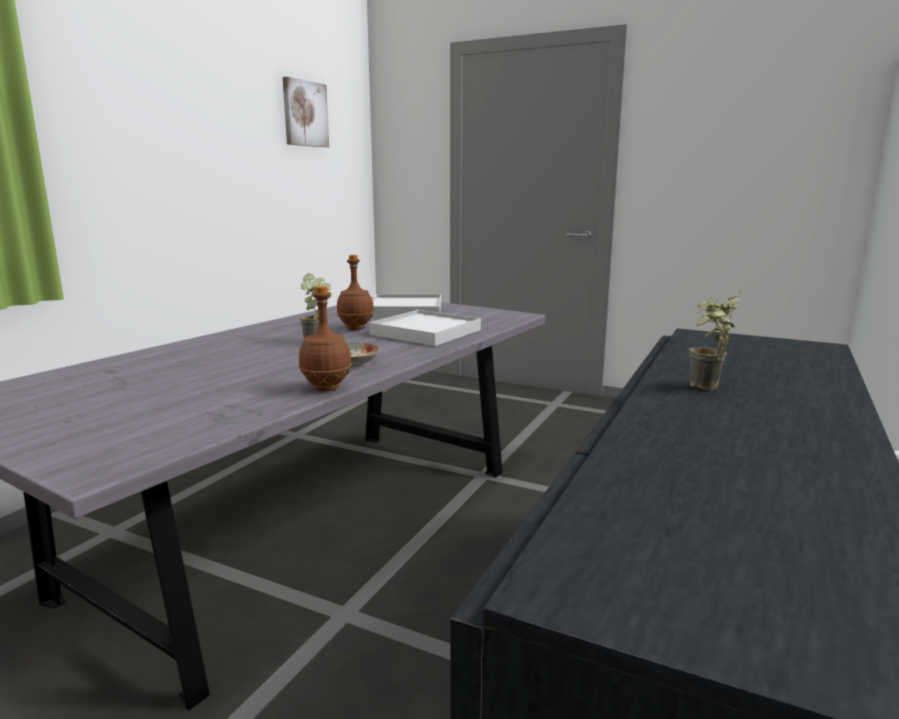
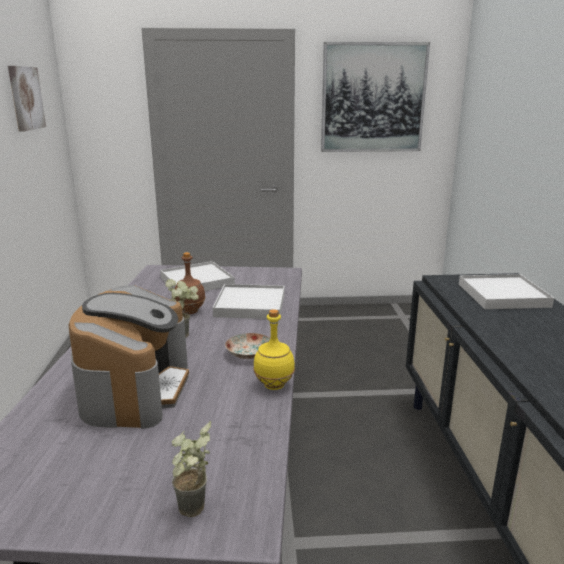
camera: 30 degrees left, 5 degrees up
brown bottle [299,286,352,391] -> yellow bottle [253,309,295,390]
potted plant [689,290,742,391] -> potted plant moved to [172,421,211,517]
none -> coffee machine [69,285,189,429]
none -> picture [321,42,430,152]
none -> white tray [459,274,554,309]

